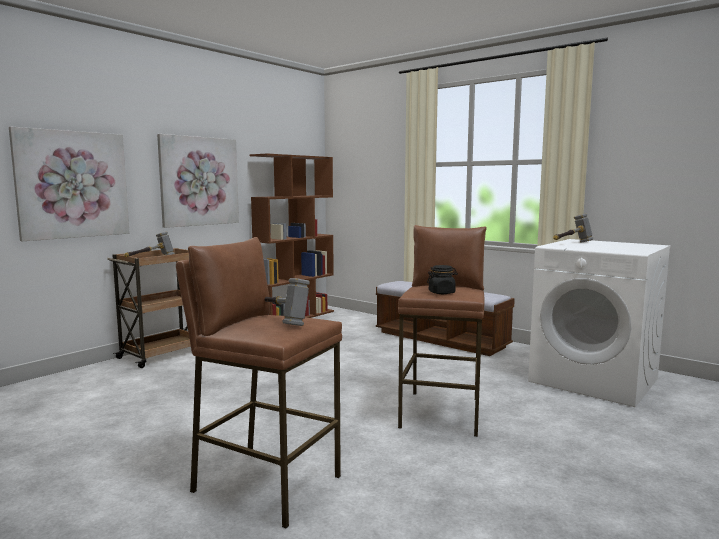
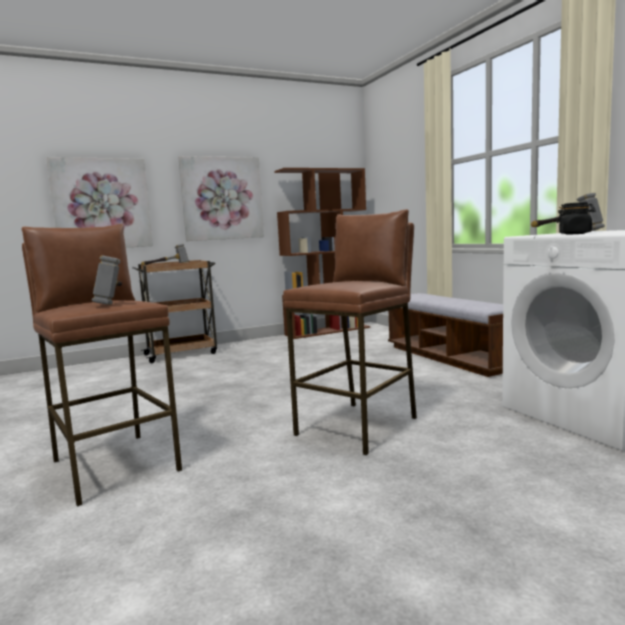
camera: 25 degrees right, 0 degrees up
black jar [427,265,458,294] -> black jar moved to [557,202,596,235]

